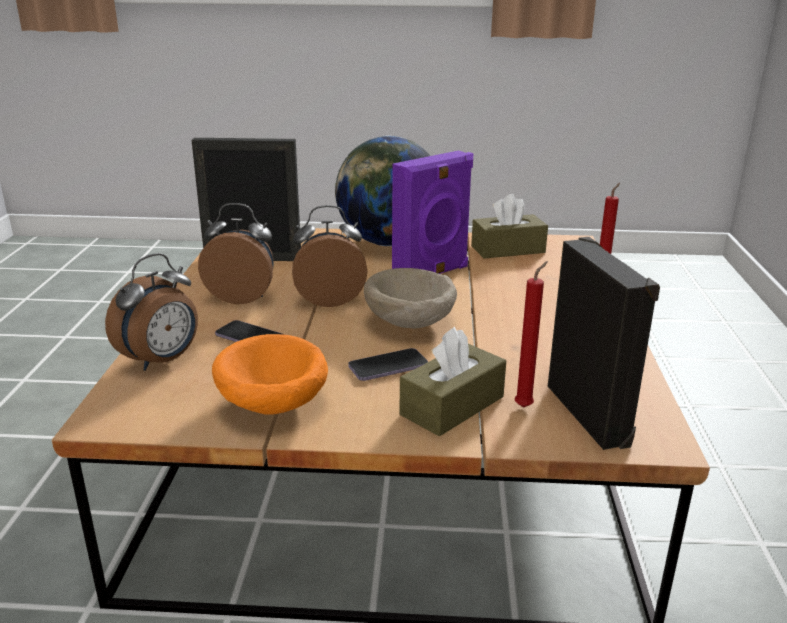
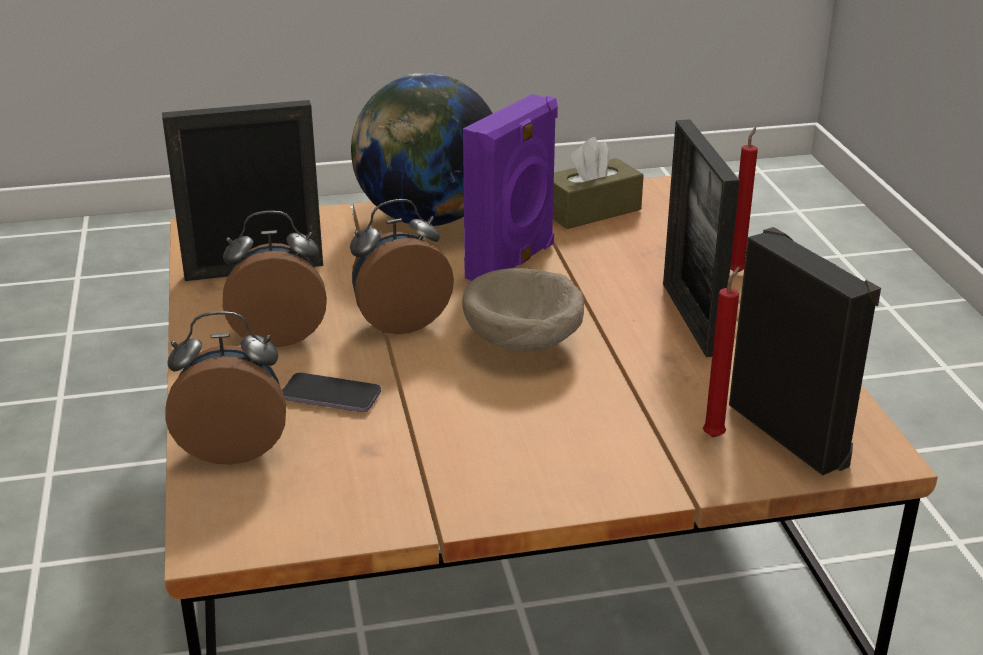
camera: 15 degrees left, 5 degrees up
alarm clock [105,253,198,371] -> alarm clock turned 120 degrees counterclockwise [166,311,286,465]
orange bowl [212,334,328,415] -> none
phone [348,348,428,381] -> none
brown tissue box [399,327,506,436] -> none
none -> picture frame [663,119,740,357]

